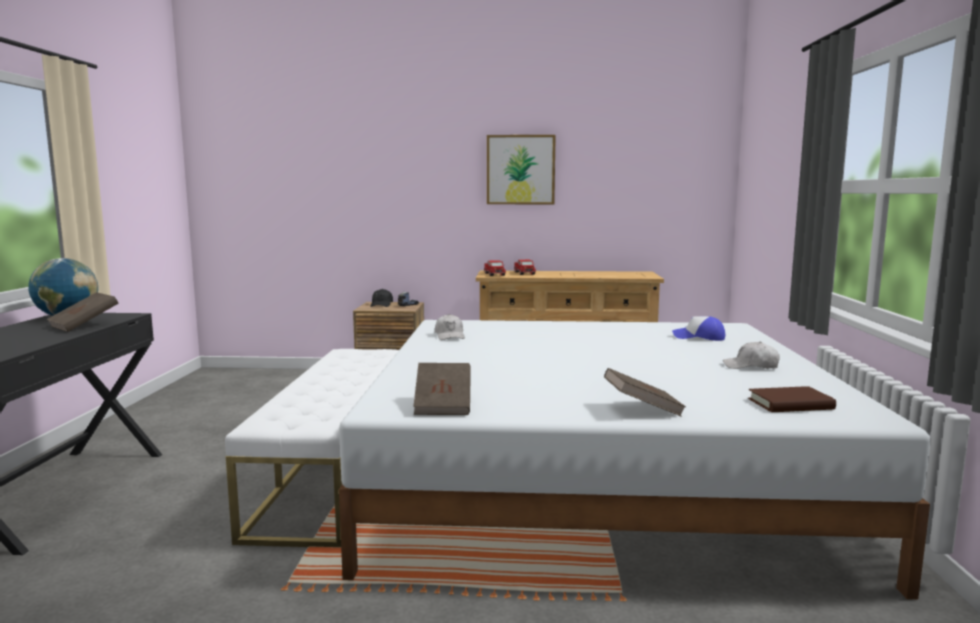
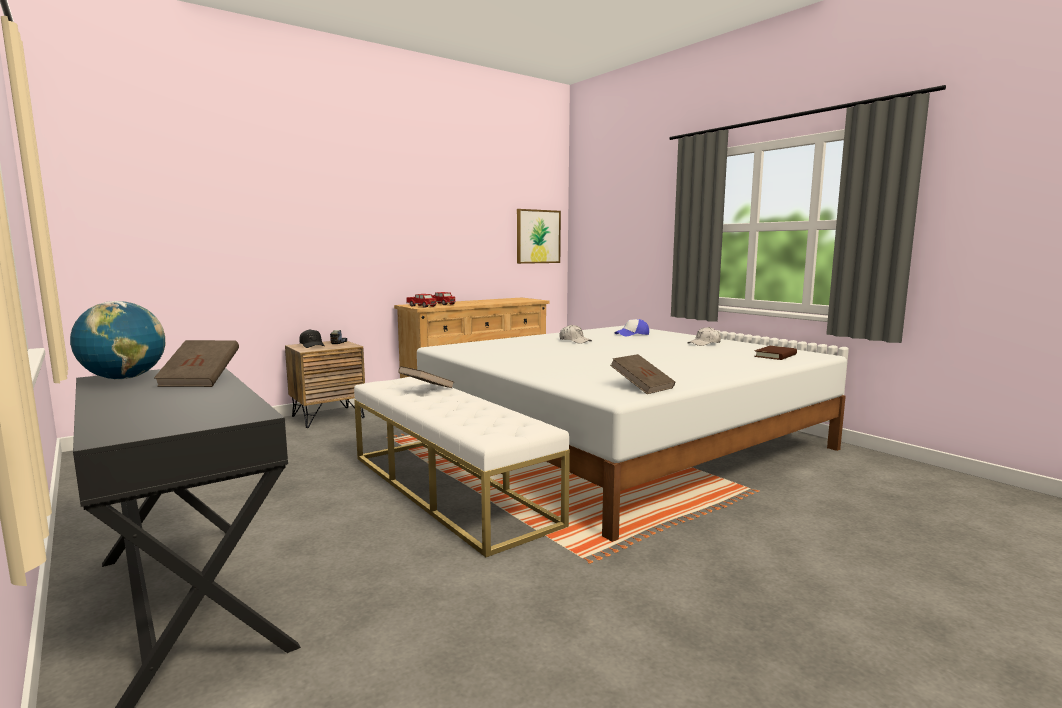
camera: 40 degrees left, 0 degrees up
white cap [435,314,465,340] -> white cap moved to [559,324,592,344]
picture [487,135,556,204] -> picture moved to [517,209,561,264]
brown book [604,368,686,417] -> brown book moved to [398,366,454,388]

